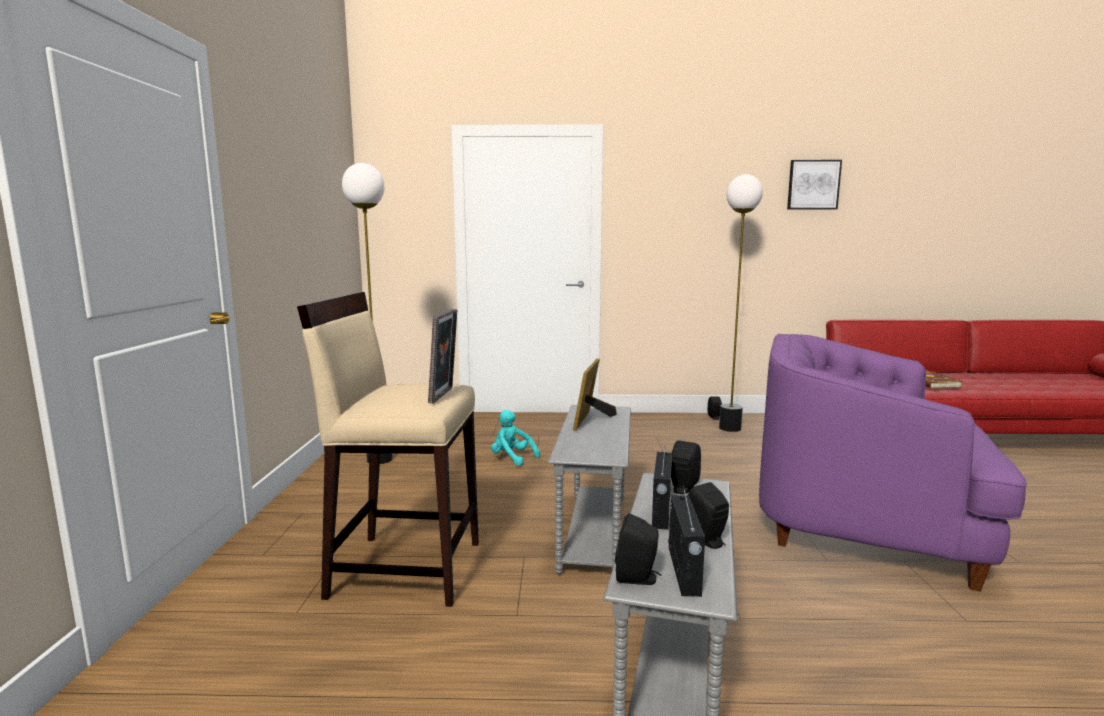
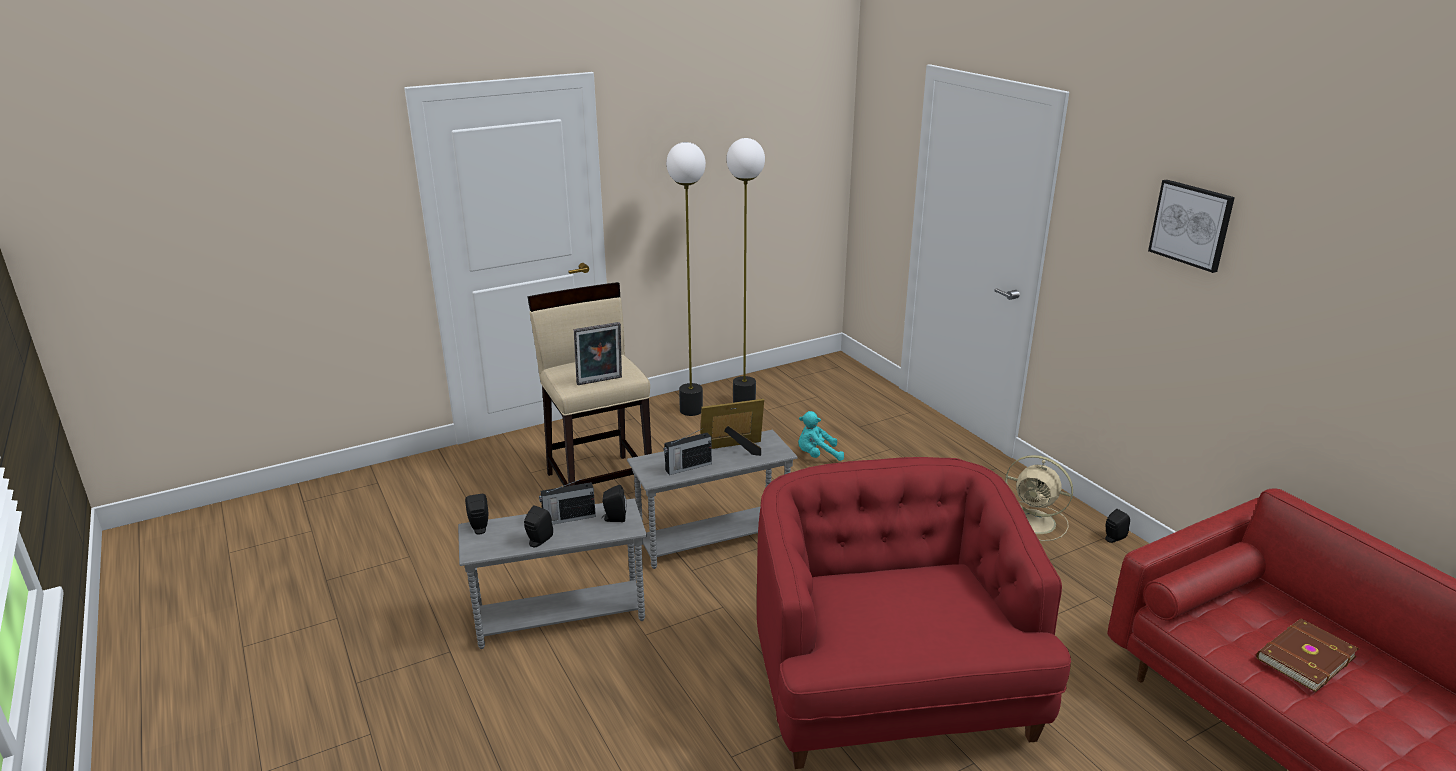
camera: 60 degrees right, 15 degrees up
turquoise plush toy [491,410,540,466] -> turquoise plush toy turned 105 degrees counterclockwise [798,411,844,461]
radio [668,486,705,597] -> radio moved to [664,430,712,475]
floor lamp [719,174,763,432] -> floor lamp moved to [666,142,706,416]
purple armchair [759,334,1027,592] -> red armchair [757,457,1071,769]
picture [787,160,842,209] -> picture moved to [1148,179,1235,273]
none -> beige fan [1005,455,1073,541]

